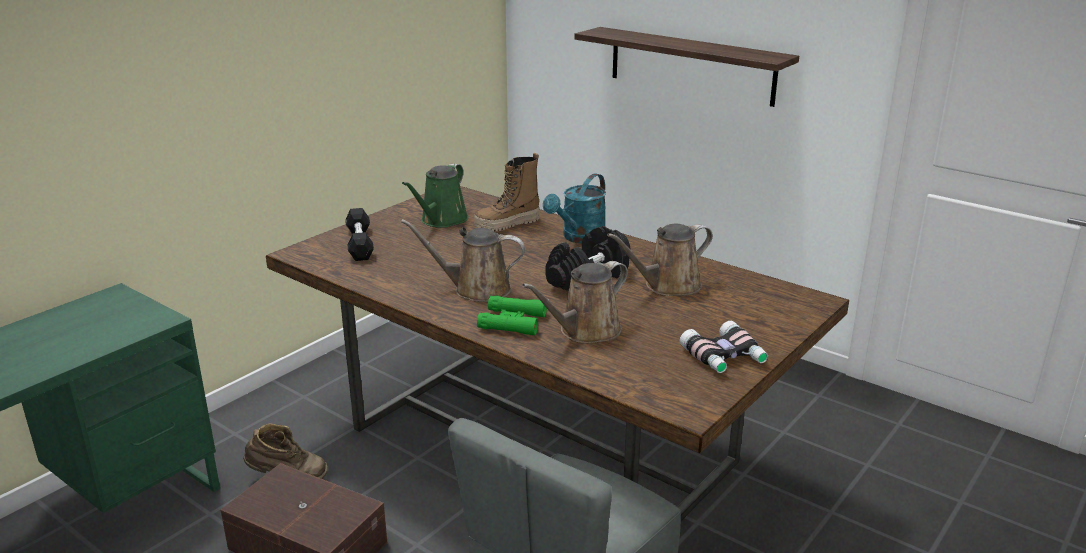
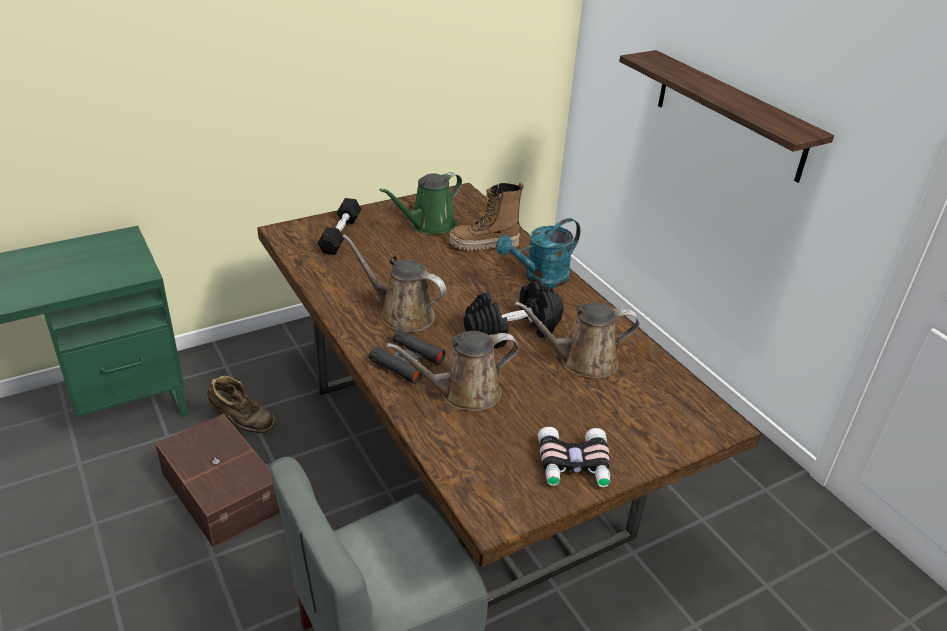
camera: 20 degrees right, 10 degrees up
green binoculars [477,296,547,335] -> black binoculars [369,329,446,384]

